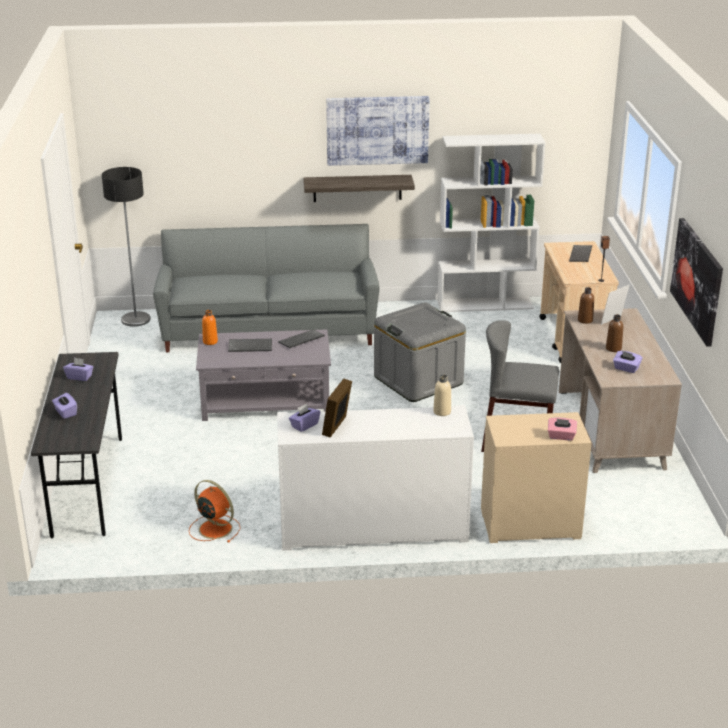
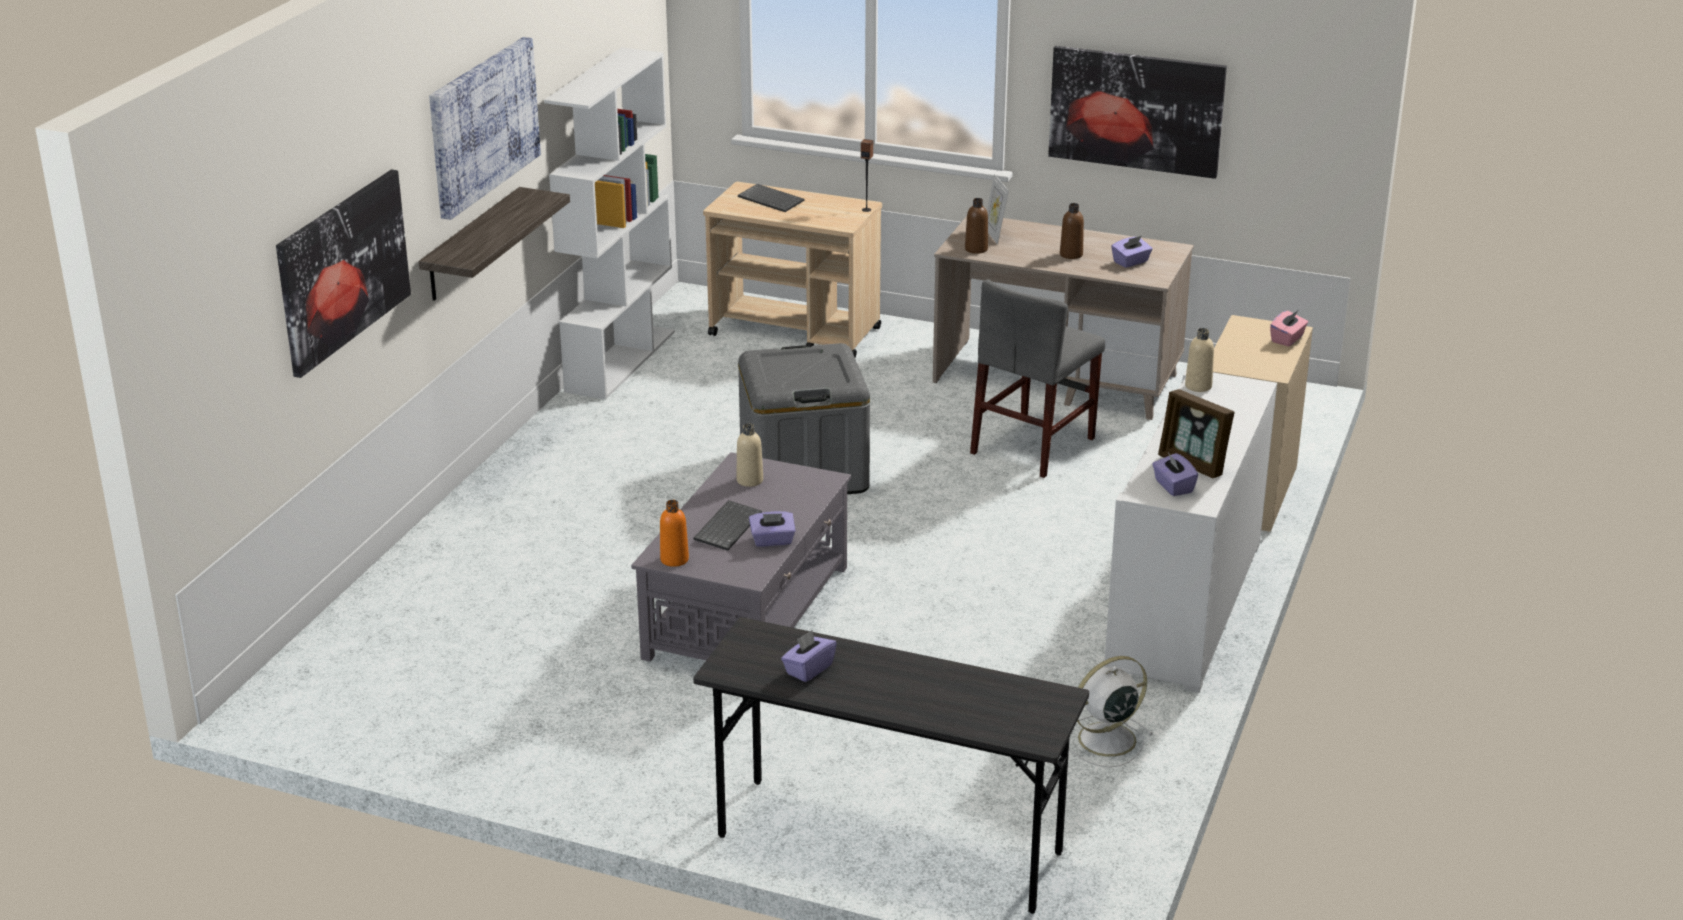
camera: 65 degrees left, 0 degrees up
purple tissue box [52,393,77,419] -> purple tissue box moved to [749,511,796,547]
floor lamp [102,167,151,327] -> none
grey sofa [153,224,380,352] -> none
orange fan [189,480,241,543] -> white fan [1069,656,1153,767]
keyboard [278,330,325,348] -> beige bottle [736,423,763,487]
none -> picture [276,169,411,378]

